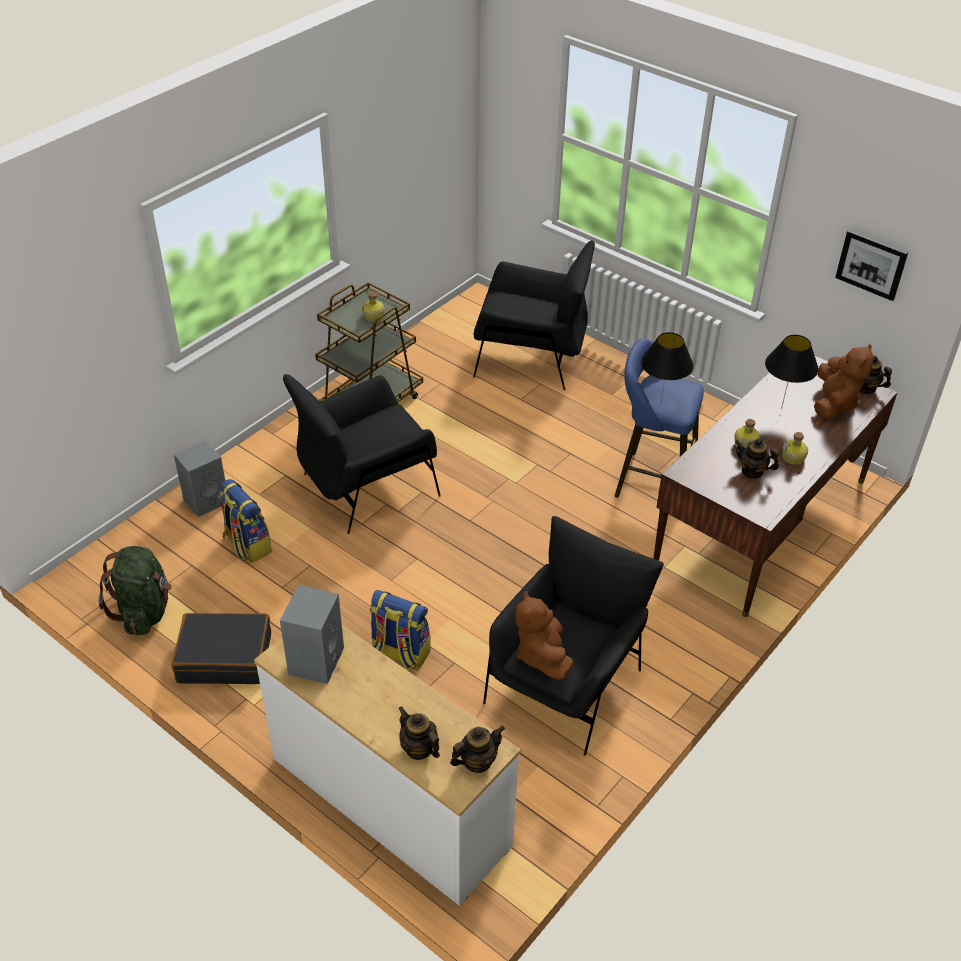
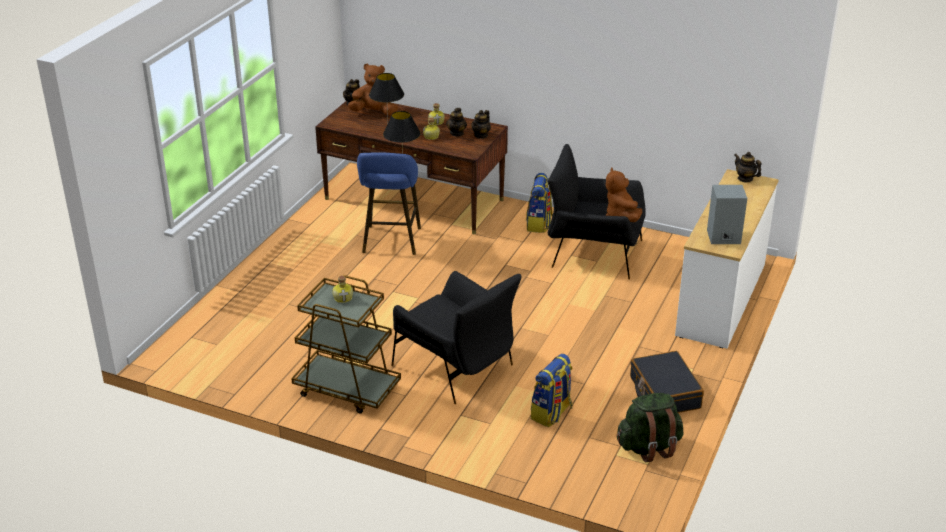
camera: 105 degrees left, 10 degrees down
grey speaker [174,440,225,517] -> none
backpack [370,590,431,670] -> backpack moved to [526,173,553,233]
teapot [398,706,440,760] -> teapot moved to [471,110,491,139]
black armchair [473,241,595,390] -> none
brown plush toy [515,591,573,680] -> brown plush toy turned 105 degrees clockwise [606,168,642,222]
picture [835,230,908,301] -> none

